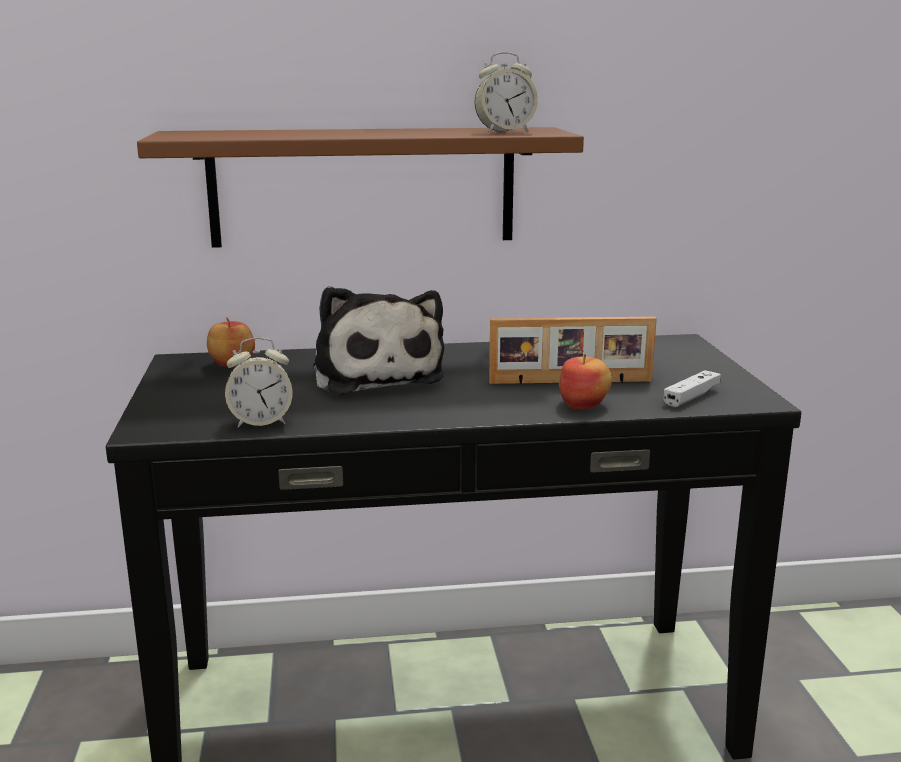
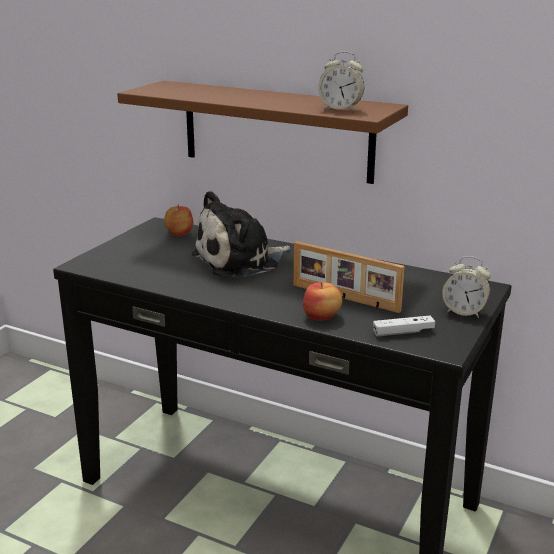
camera: 35 degrees right, 5 degrees up
alarm clock [225,337,293,428] -> alarm clock moved to [442,256,491,318]
plush toy [313,286,445,395] -> plush toy turned 45 degrees clockwise [192,191,290,278]

